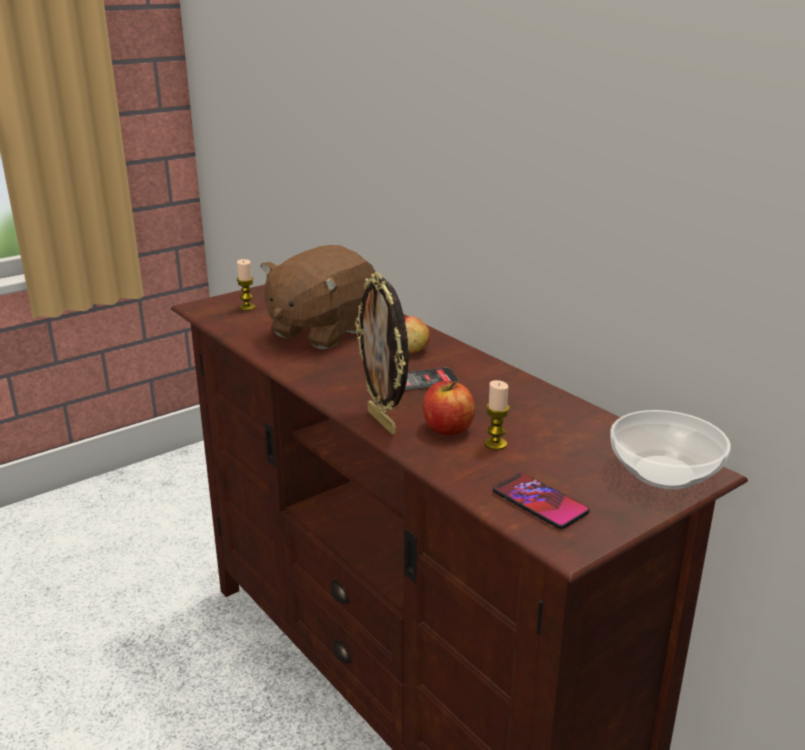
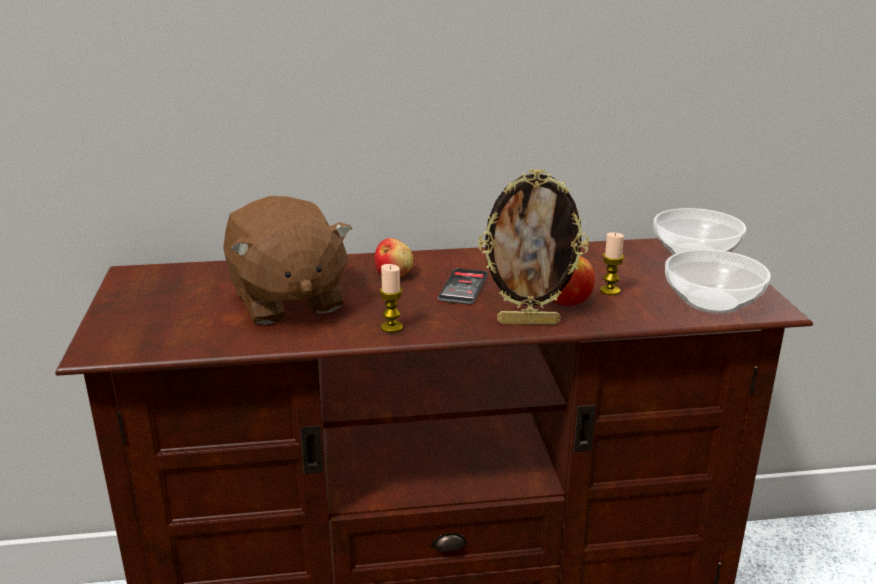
camera: 60 degrees left, 0 degrees up
candle [237,259,256,311] -> candle moved to [379,264,403,333]
phone [493,473,590,529] -> bowl [665,249,771,314]

